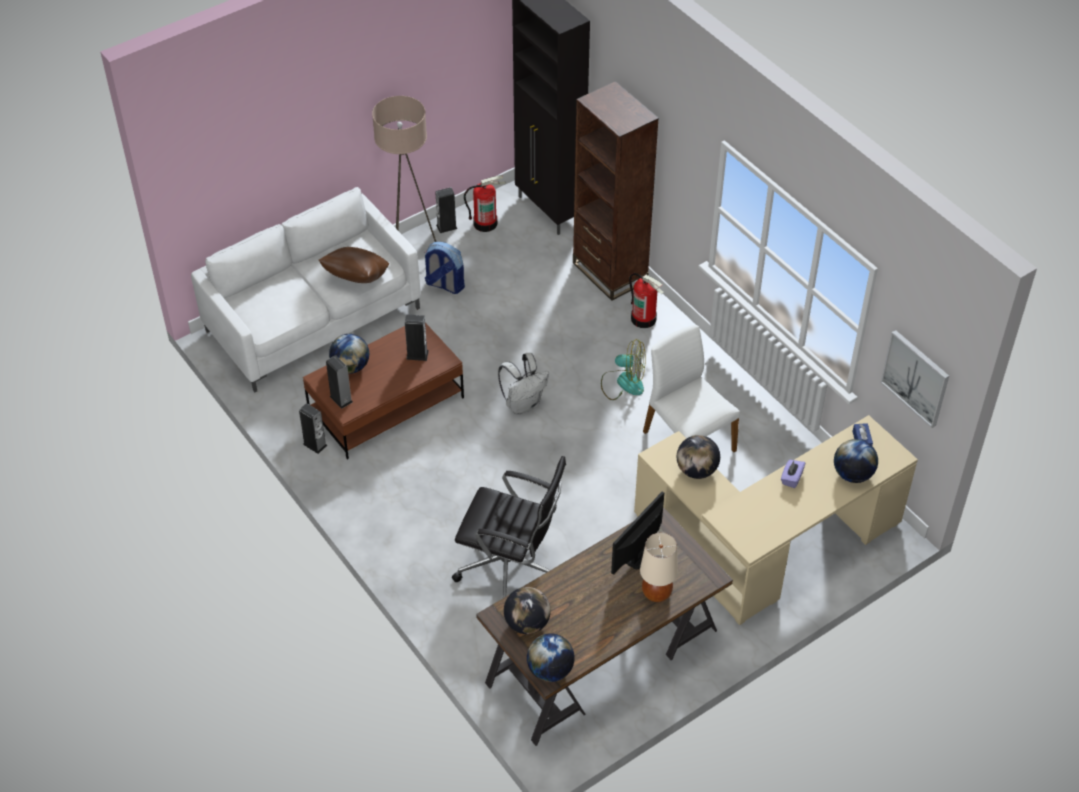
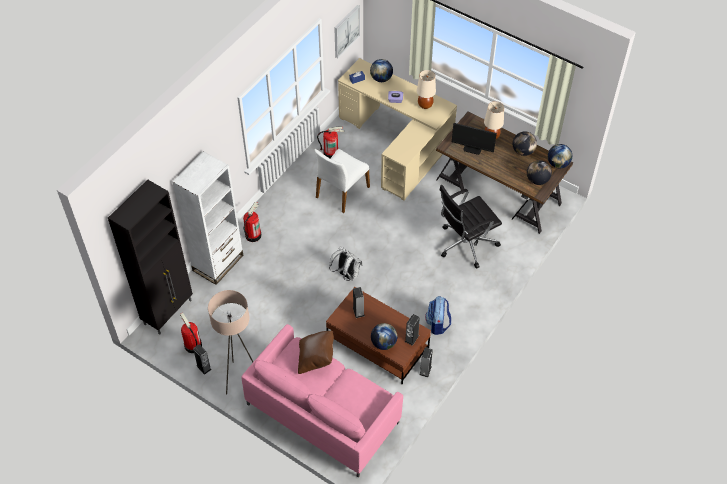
camera: 110 degrees left, 5 degrees up
white sofa [191,187,421,392] -> pink sofa [242,324,403,478]
backpack [425,242,465,294] -> backpack moved to [425,296,451,335]
black office chair [452,456,566,598] -> black office chair turned 120 degrees counterclockwise [439,185,502,268]
brown bookcase [573,81,659,301] -> white bookcase [172,151,243,285]
fan [601,339,646,400] -> none
globe [677,435,720,479] -> globe moved to [513,131,537,156]
none -> fire extinguisher [317,126,344,158]
none -> beige table lamp [417,70,436,109]

